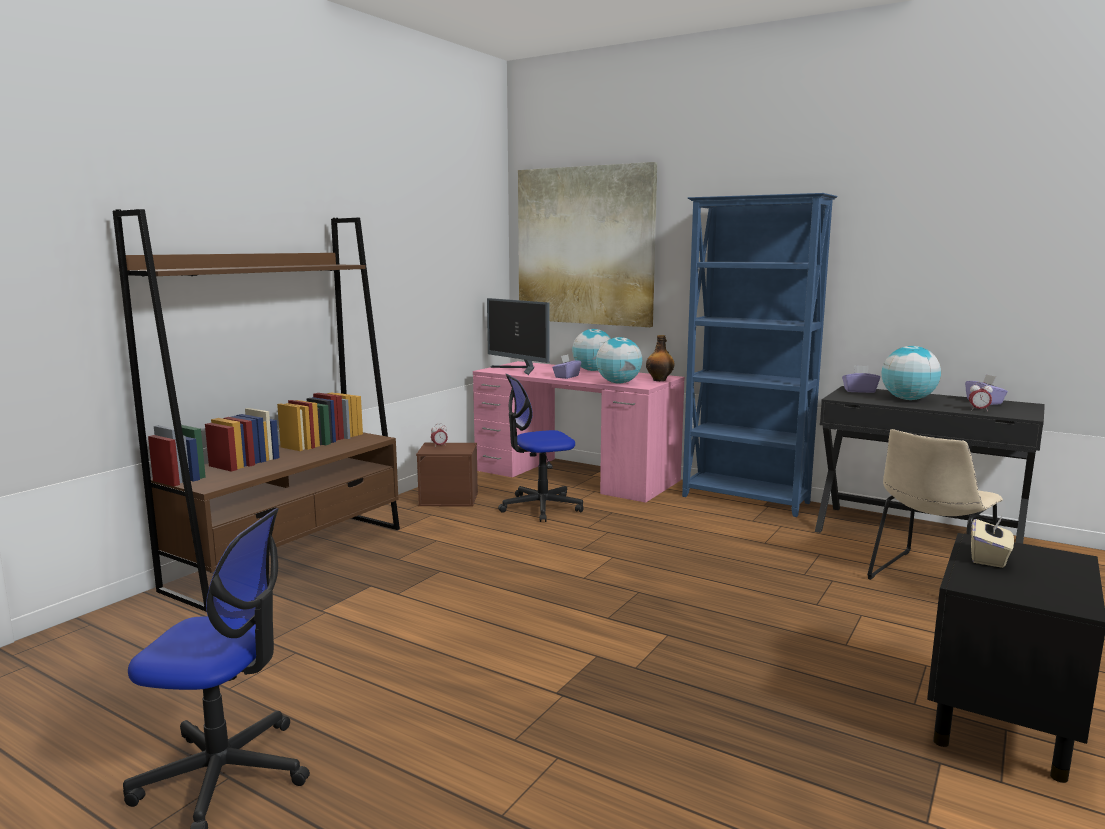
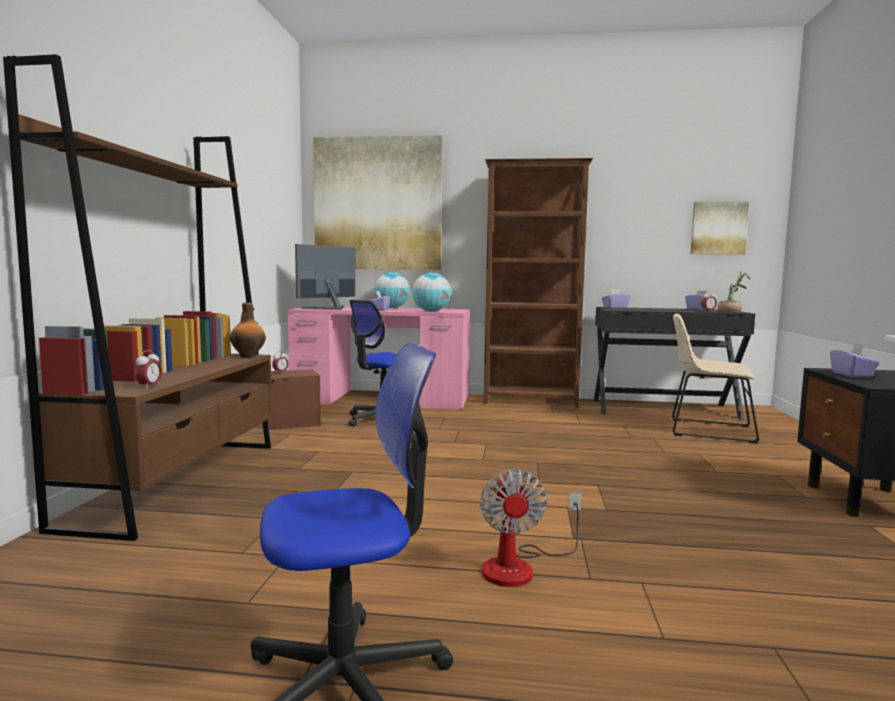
camera: 25 degrees left, 5 degrees down
monitor [487,298,550,375] -> monitor turned 105 degrees clockwise [295,244,356,309]
bottle [646,335,675,381] -> bottle moved to [230,303,266,357]
blue bookcase [682,193,838,517] -> brown bookcase [484,158,593,408]
beige chair [867,429,1003,580] -> beige chair turned 90 degrees clockwise [672,313,760,444]
globe [882,346,941,400] -> none
beige tissue box [971,514,1014,568] -> purple tissue box [830,343,880,378]
none -> alarm clock [134,350,162,389]
none -> fan [480,469,582,587]
none -> picture [691,202,749,255]
none -> potted plant [717,271,750,312]

